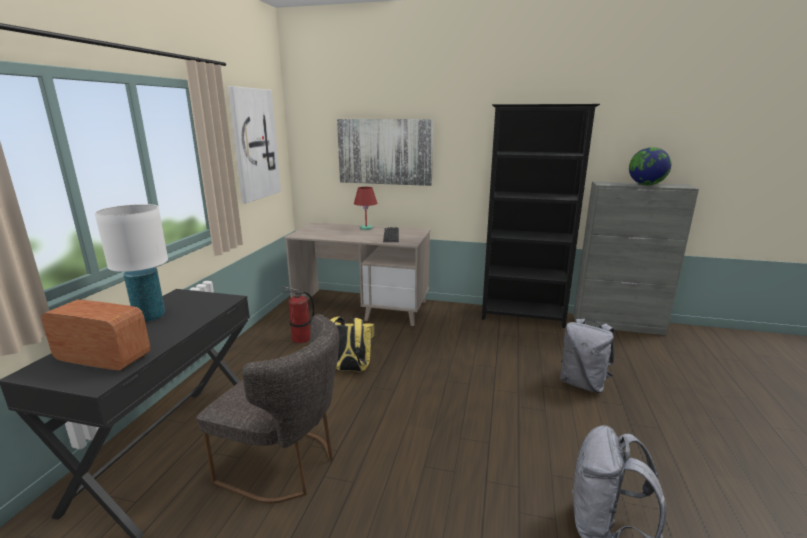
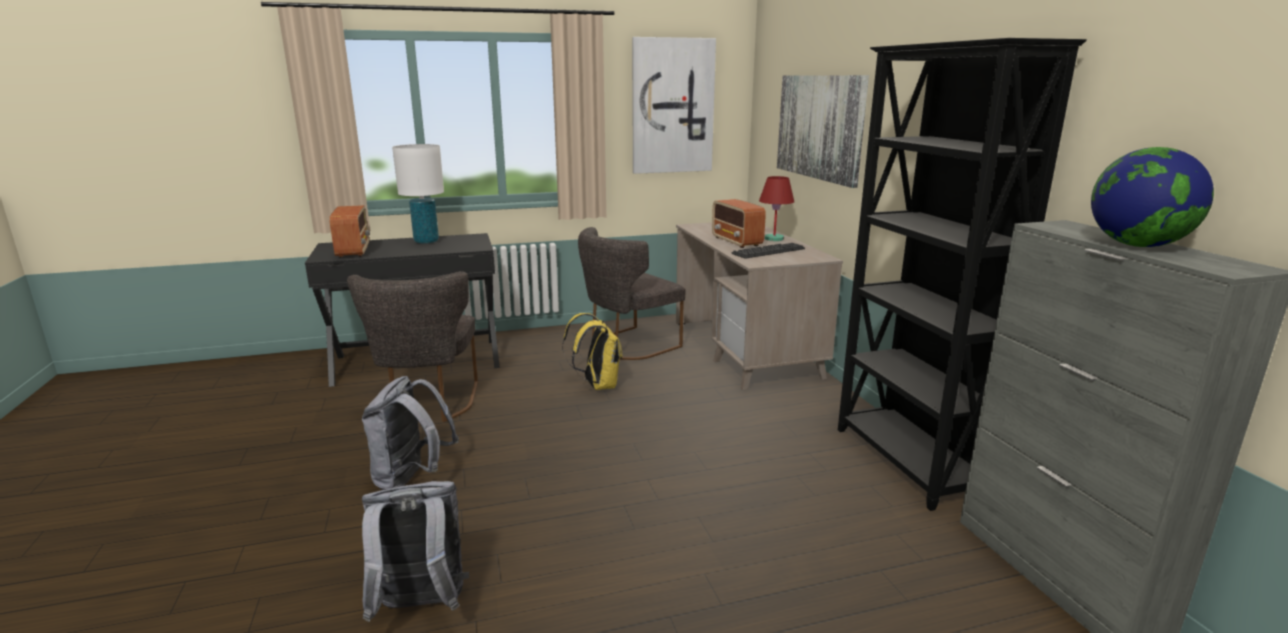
camera: 60 degrees right, 0 degrees up
fire extinguisher [283,286,314,344] -> grey chair [578,227,686,360]
grey backpack [560,319,615,393] -> grey backpack moved to [362,376,459,490]
none -> radio [712,199,766,248]

